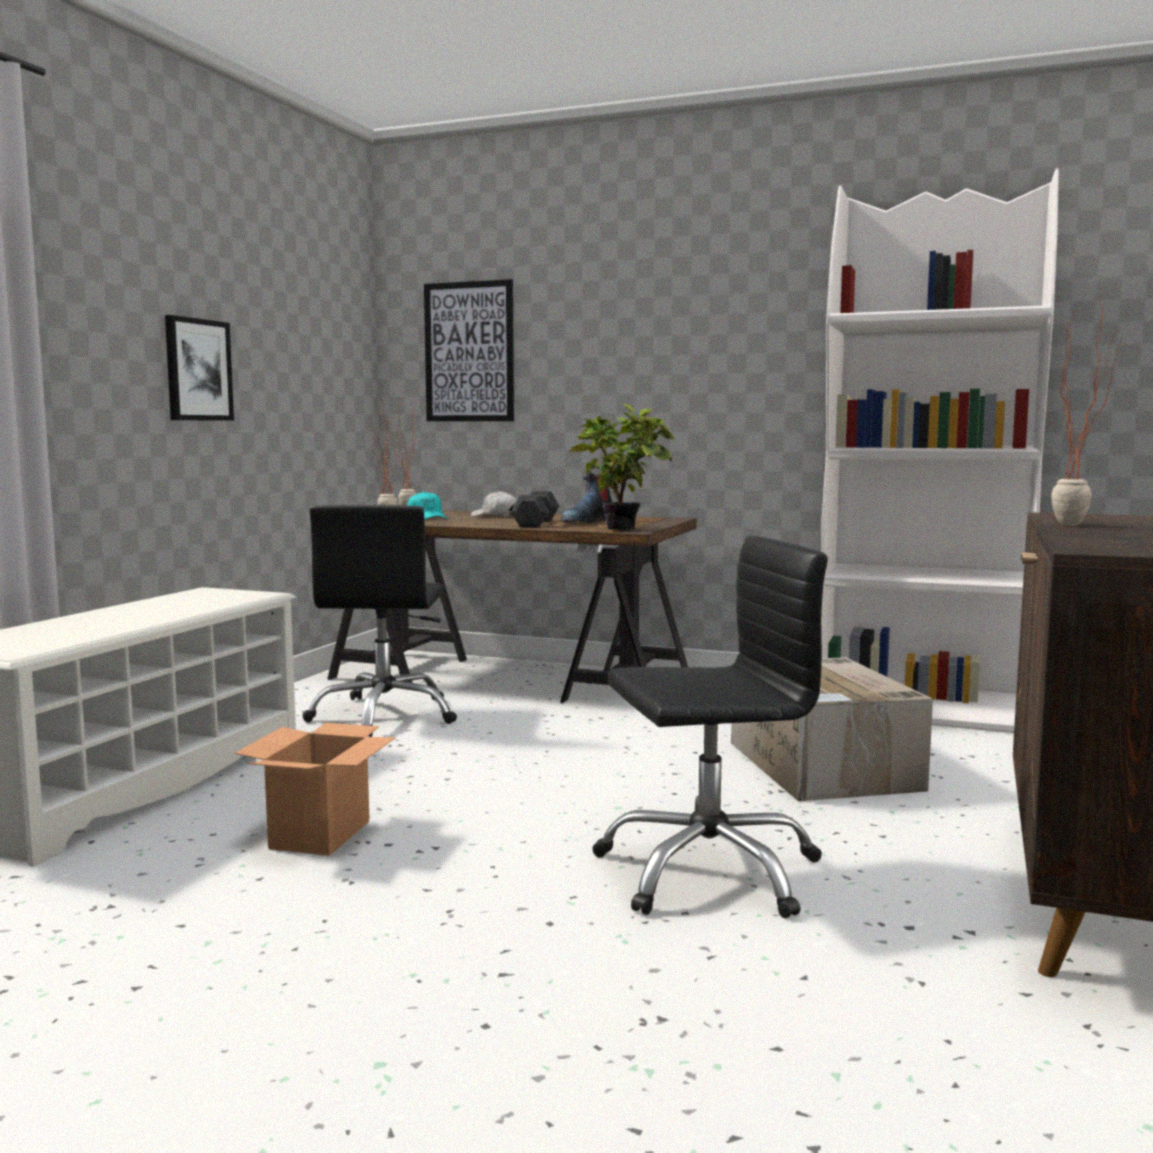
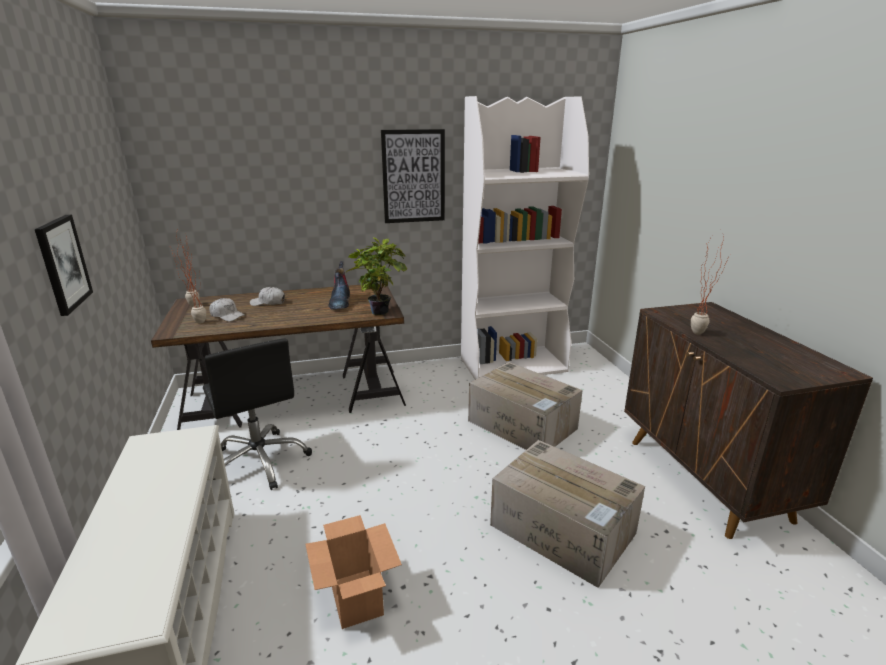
camera: 35 degrees left, 15 degrees up
turquoise cap [407,491,448,520] -> white cap [209,298,245,322]
picture [424,279,514,421] -> picture moved to [381,129,445,223]
black dumbbell [511,491,559,528] -> none
black office chair [592,536,828,919] -> cardboard box [490,440,645,588]

